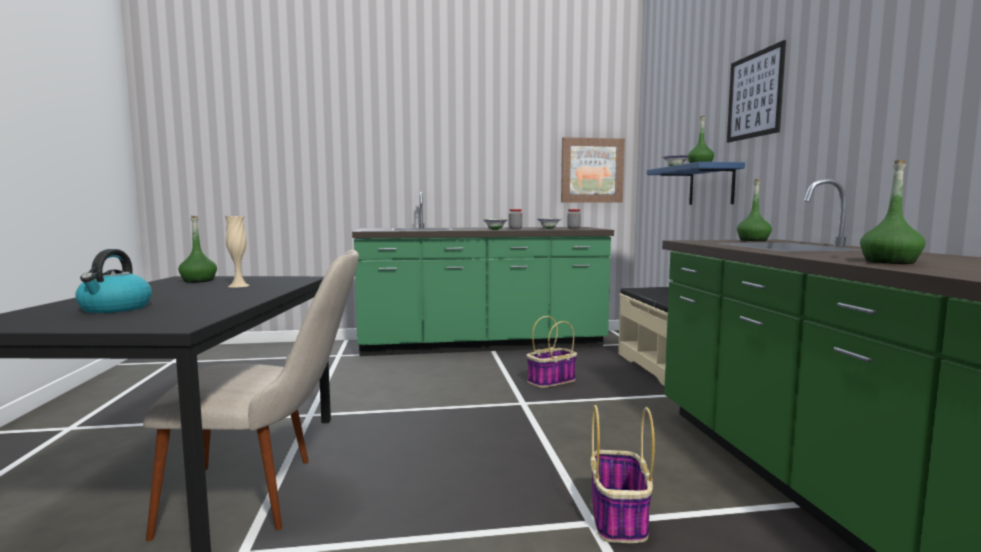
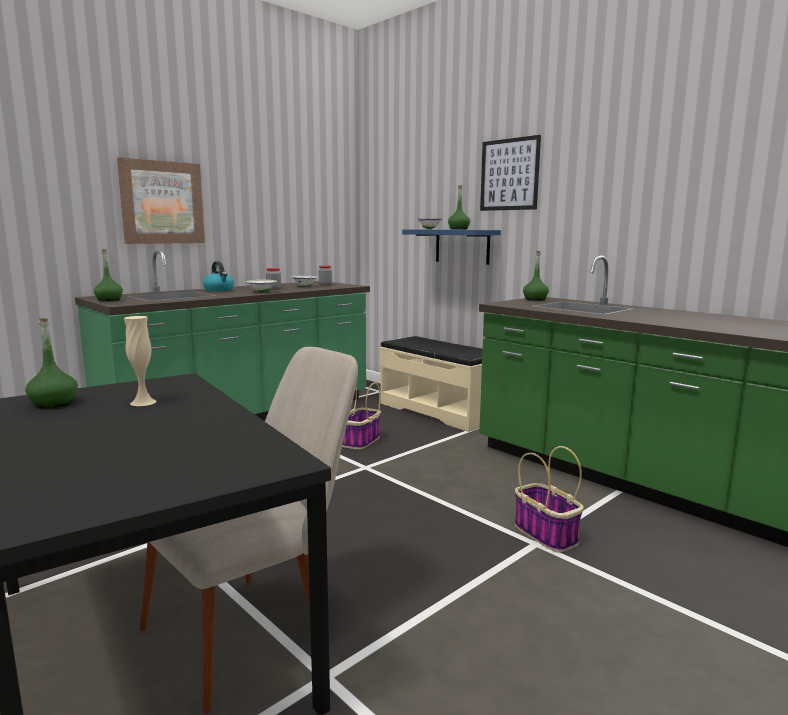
camera: 35 degrees left, 5 degrees up
kettle [75,249,152,313] -> kettle moved to [203,261,234,291]
picture [561,137,625,203] -> picture moved to [117,157,205,244]
green bottle [860,160,926,264] -> green bottle moved to [94,249,123,301]

